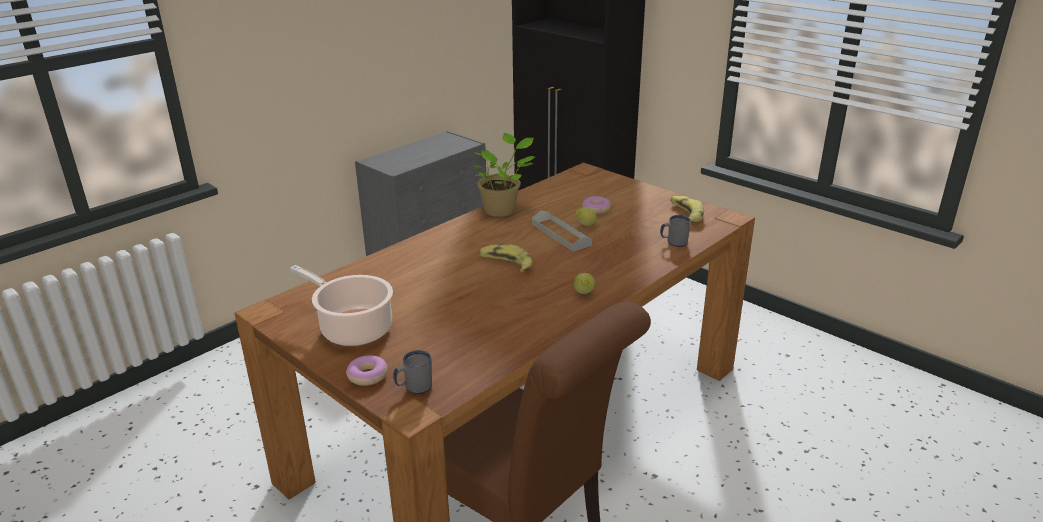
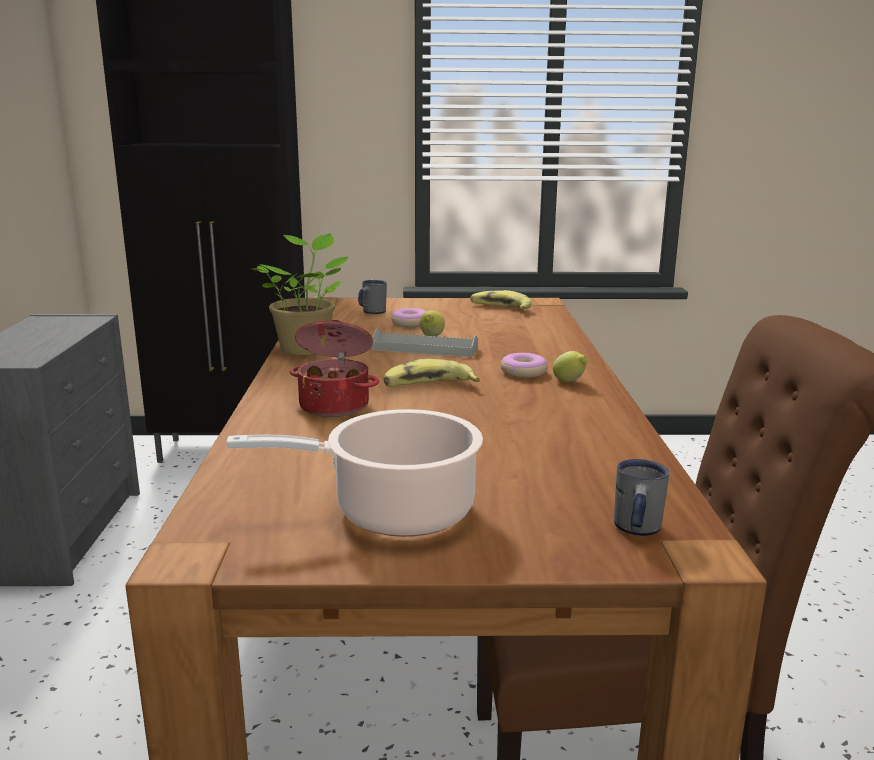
camera: 45 degrees left, 10 degrees down
donut [346,355,388,386] -> donut moved to [501,353,548,378]
grey mug [660,215,691,247] -> grey mug moved to [358,280,387,314]
none -> cooking pot [289,320,379,417]

